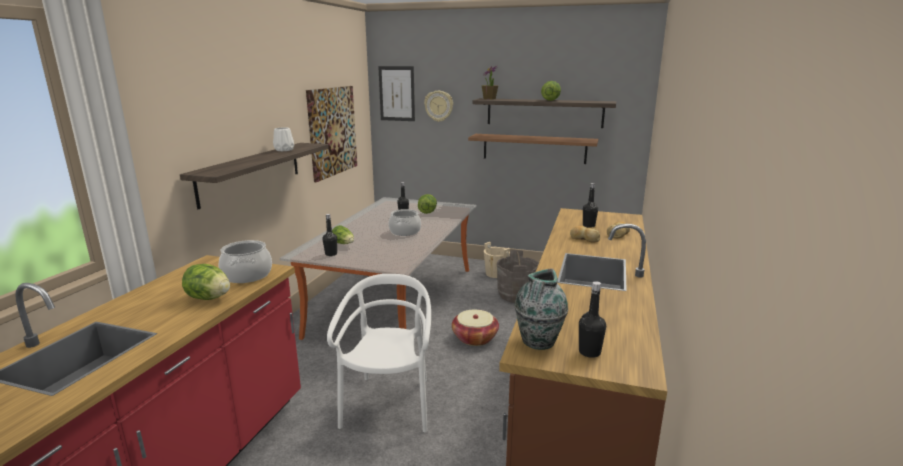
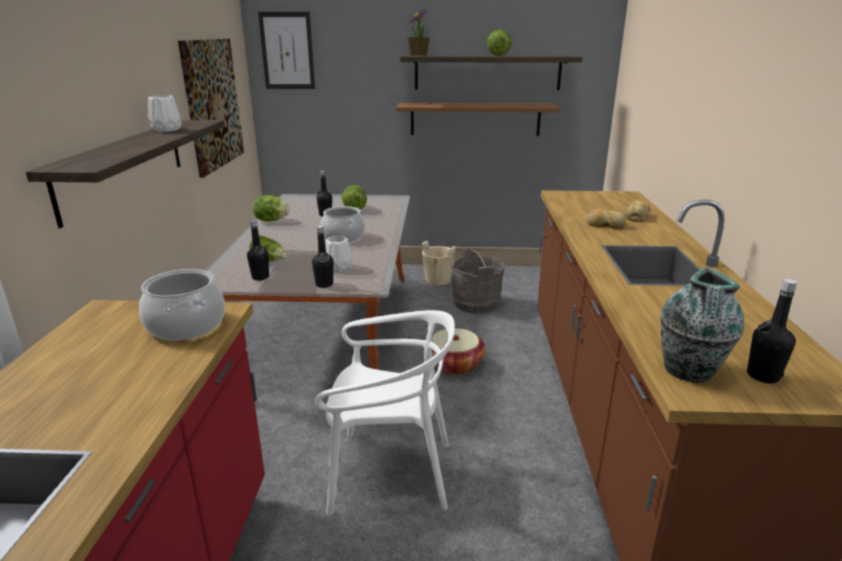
camera: 15 degrees left, 5 degrees up
lettuce [182,264,230,300] -> lettuce moved to [253,195,290,221]
white chair [327,274,431,432] -> white chair turned 105 degrees clockwise [315,310,455,515]
wall clock [424,91,453,122] -> none
black bottle [583,183,598,228] -> black bottle moved to [312,226,334,288]
none -> white vase [325,236,353,272]

